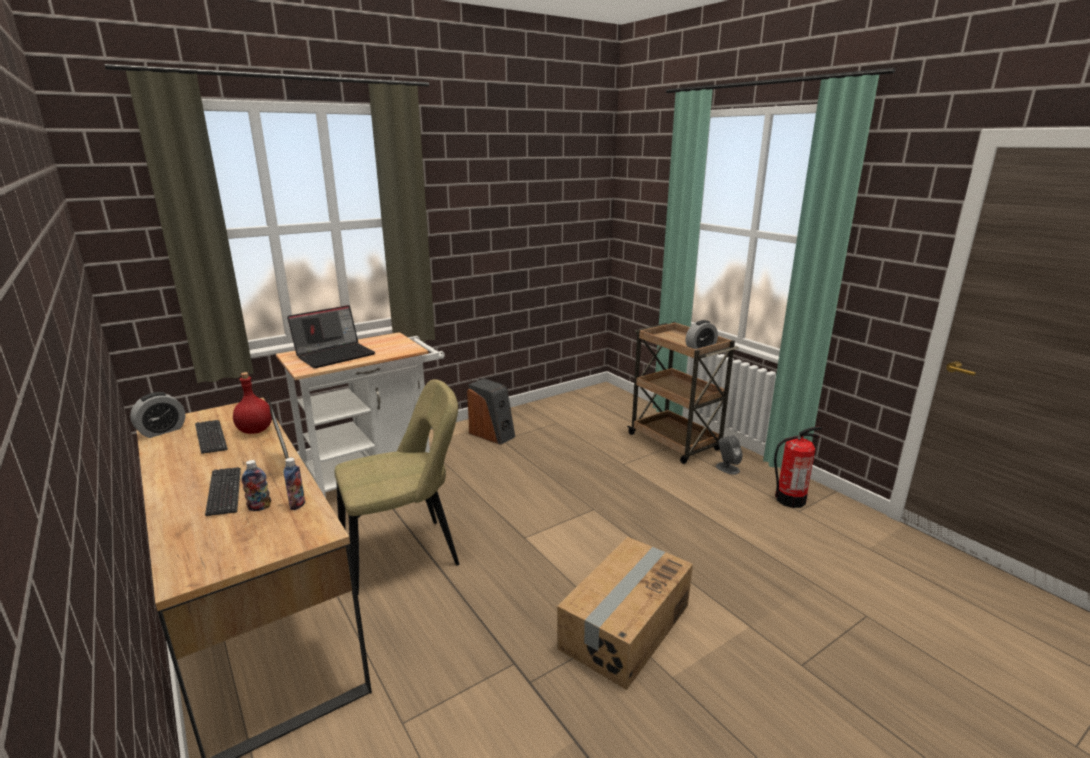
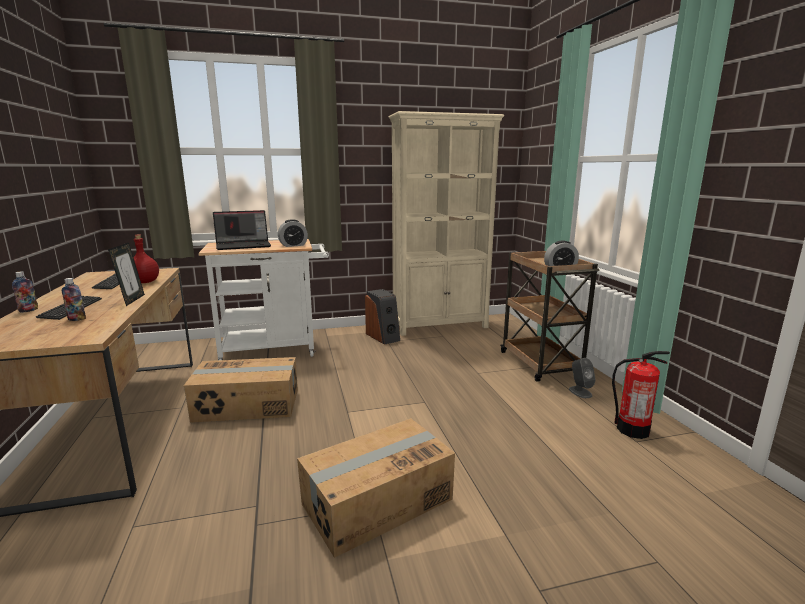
camera: 20 degrees right, 5 degrees down
alarm clock [130,392,186,438] -> alarm clock moved to [278,219,308,247]
bottle [283,458,305,510] -> bottle moved to [12,271,38,313]
beige chair [335,379,459,594] -> cardboard box [184,357,298,423]
none -> beige bookcase [389,111,504,336]

